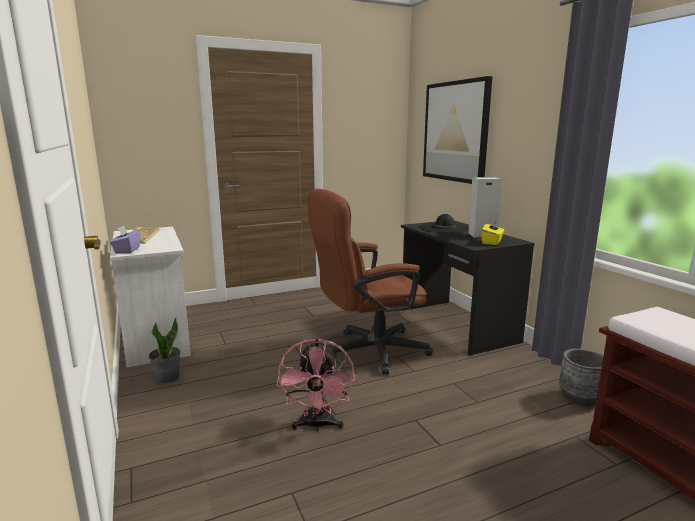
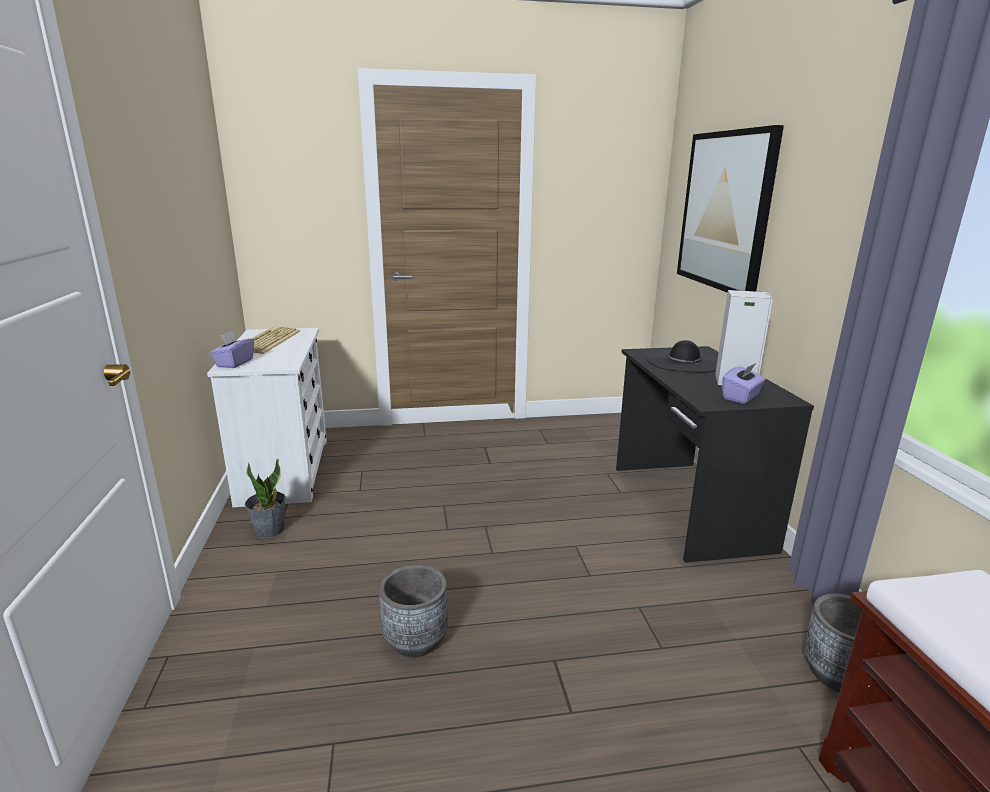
camera: 15 degrees right, 5 degrees up
pink fan [277,338,355,431] -> grey planter [379,565,448,658]
brown office chair [308,189,433,375] -> none
yellow tissue box [481,220,504,245] -> purple tissue box [722,363,766,404]

